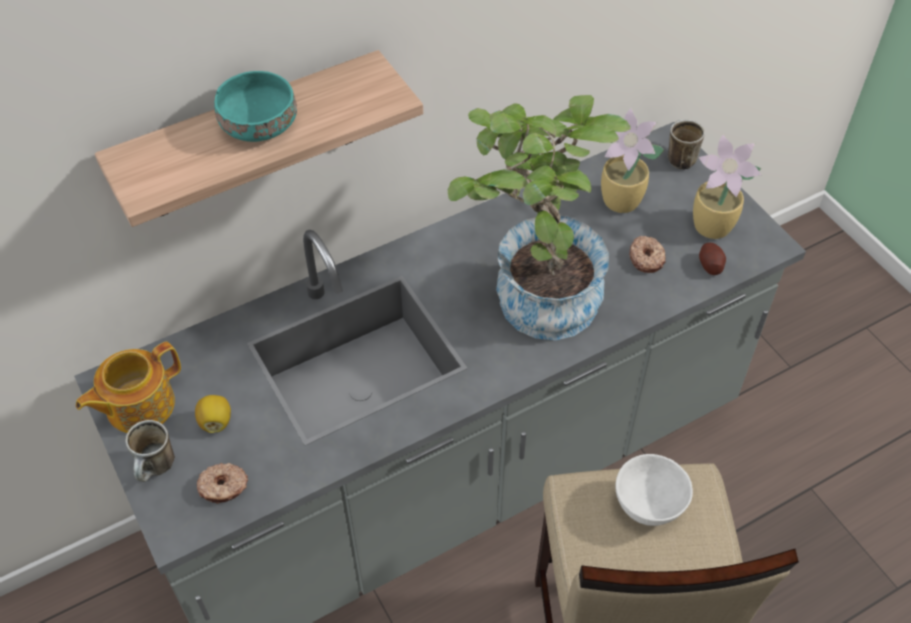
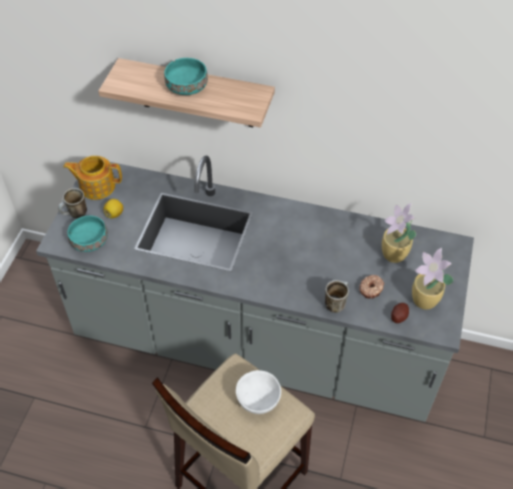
camera: 45 degrees right, 0 degrees up
donut [197,463,248,504] -> turquoise bowl [67,215,108,252]
potted plant [448,95,631,340] -> none
mug [668,120,705,170] -> mug moved to [325,280,349,313]

